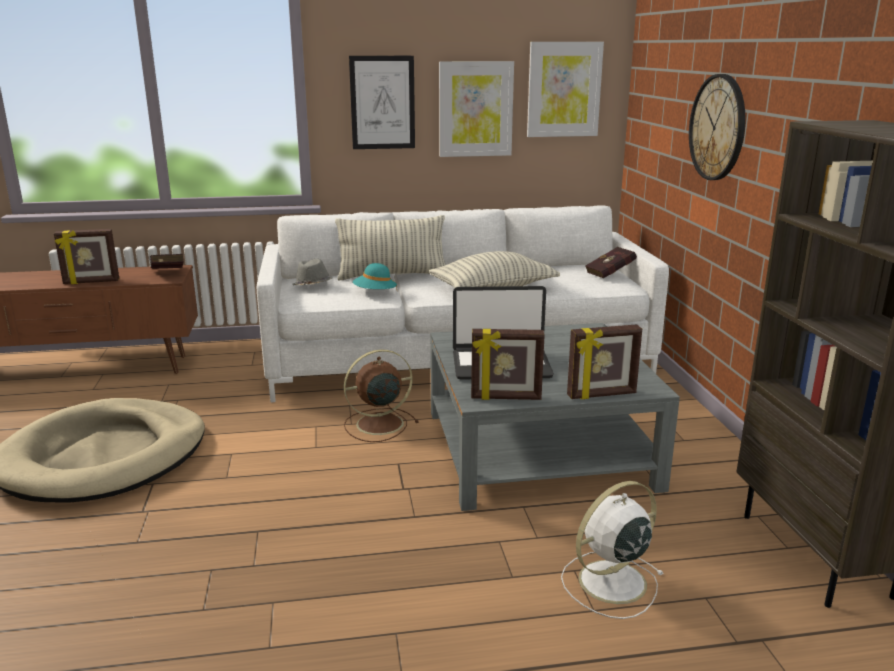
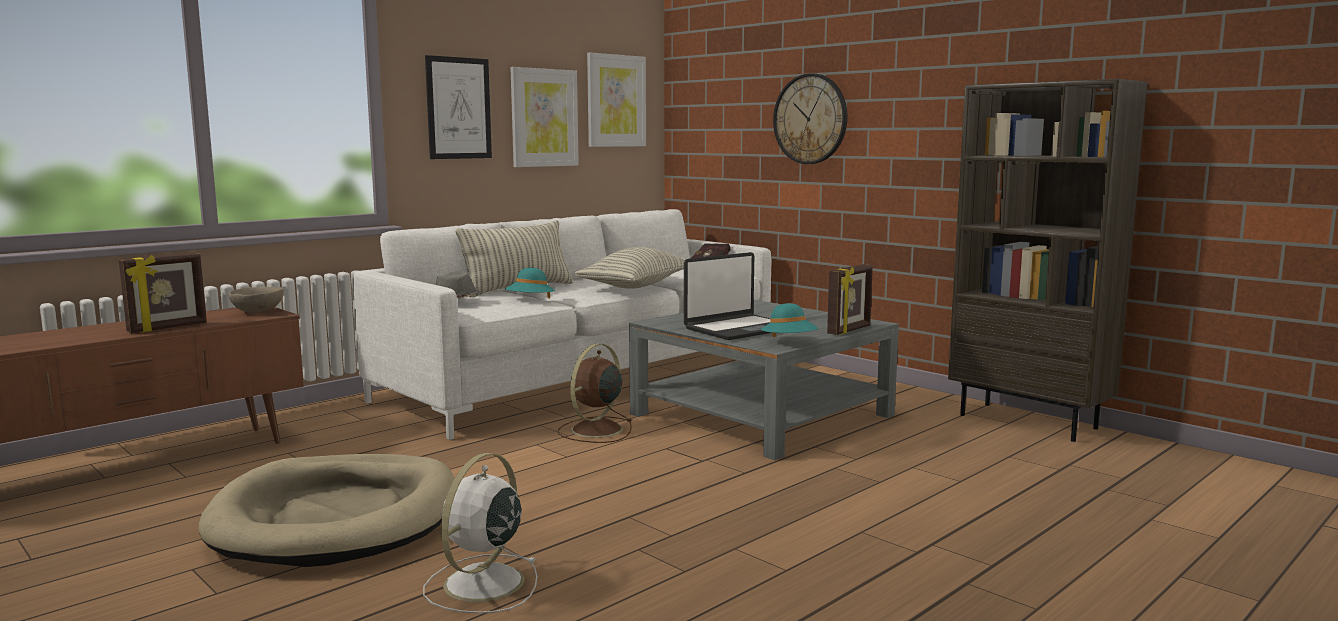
camera: 35 degrees left, 10 degrees down
red book [150,254,184,269] -> beige bowl [228,287,284,313]
picture frame [471,329,545,400] -> turquoise hat [761,303,818,337]
white fan [561,481,664,619] -> white fan moved to [423,453,537,614]

